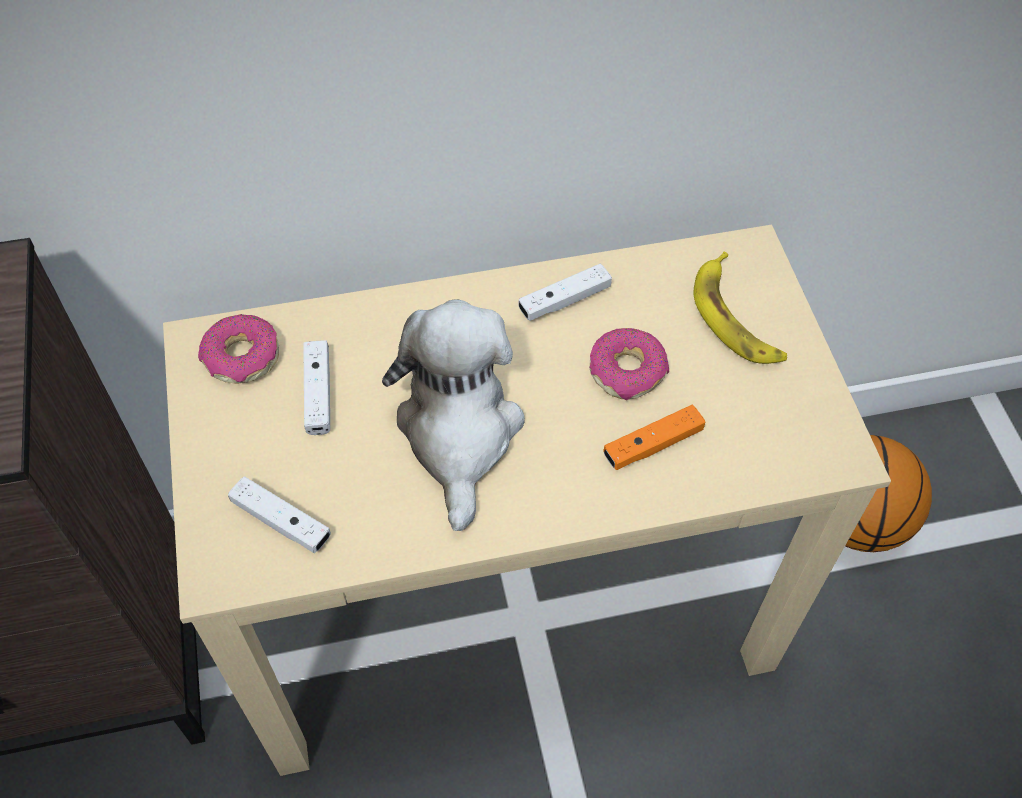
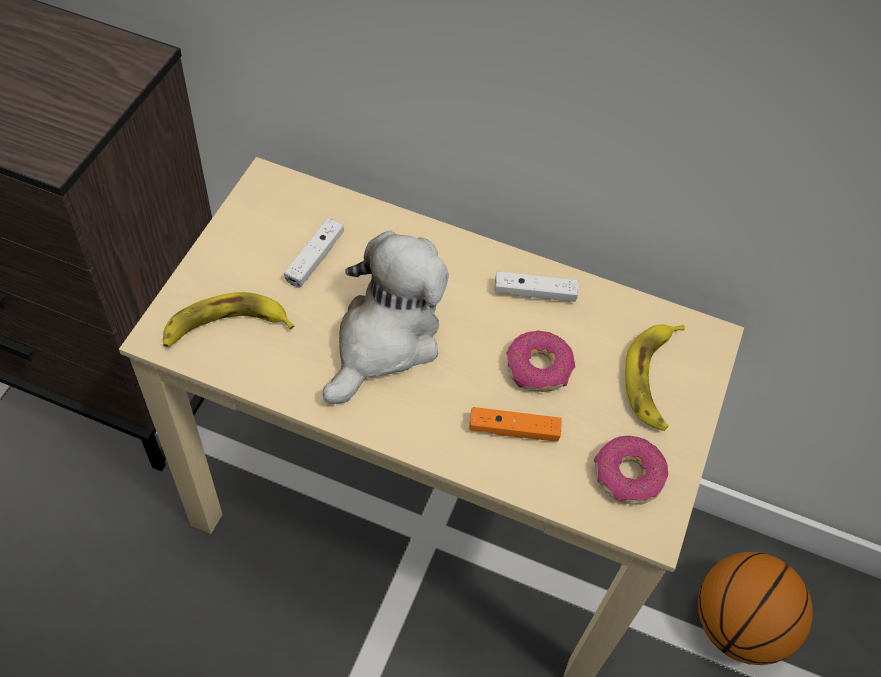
camera: 30 degrees right, 0 degrees up
donut [198,314,279,383] -> donut moved to [594,436,668,504]
white game controller [228,476,331,553] -> banana [163,292,294,347]

